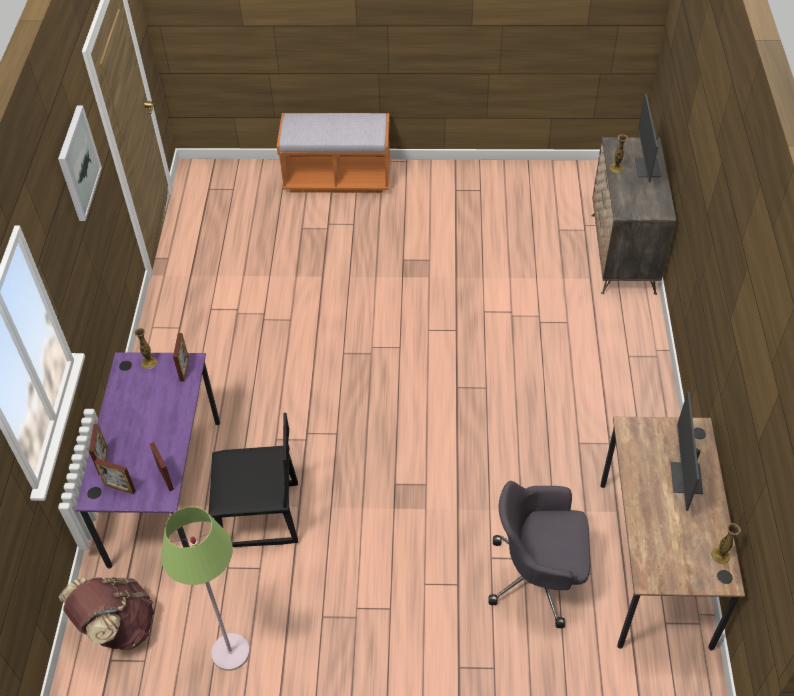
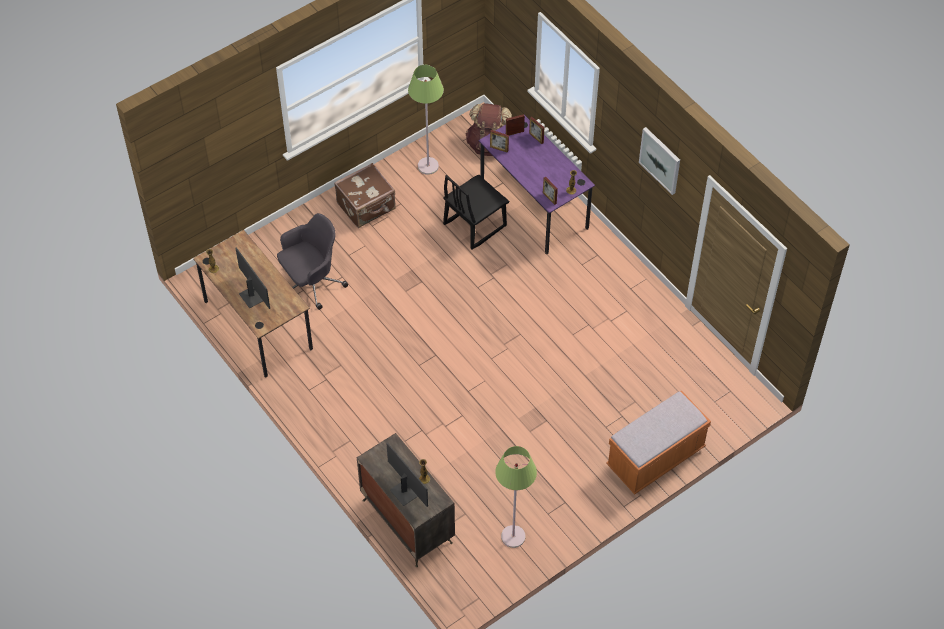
camera: 140 degrees right, 5 degrees up
none -> brown suitcase [334,163,396,228]
none -> green floor lamp [495,446,537,548]

